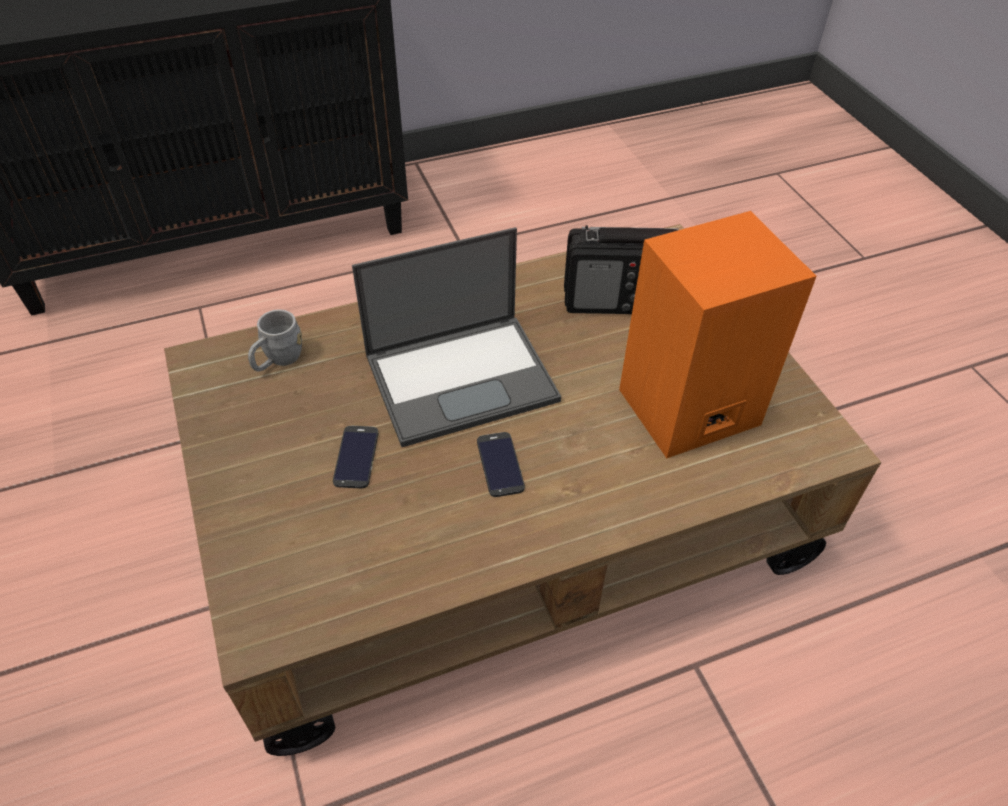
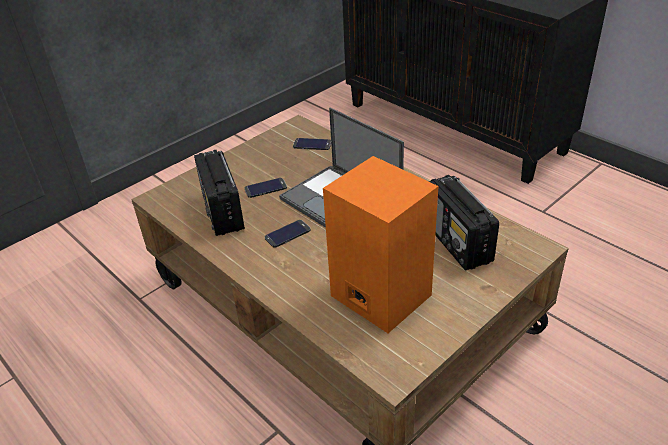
camera: 70 degrees right, 10 degrees down
grey mug [248,309,302,371] -> phone [293,138,331,150]
none -> radio [194,150,245,236]

